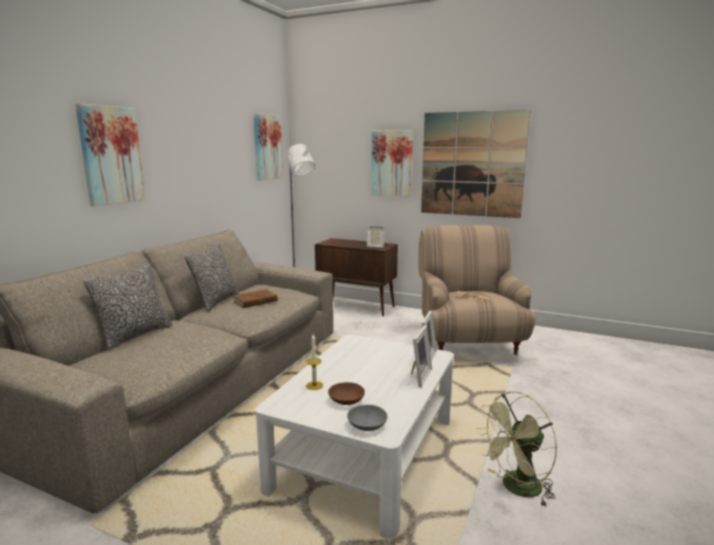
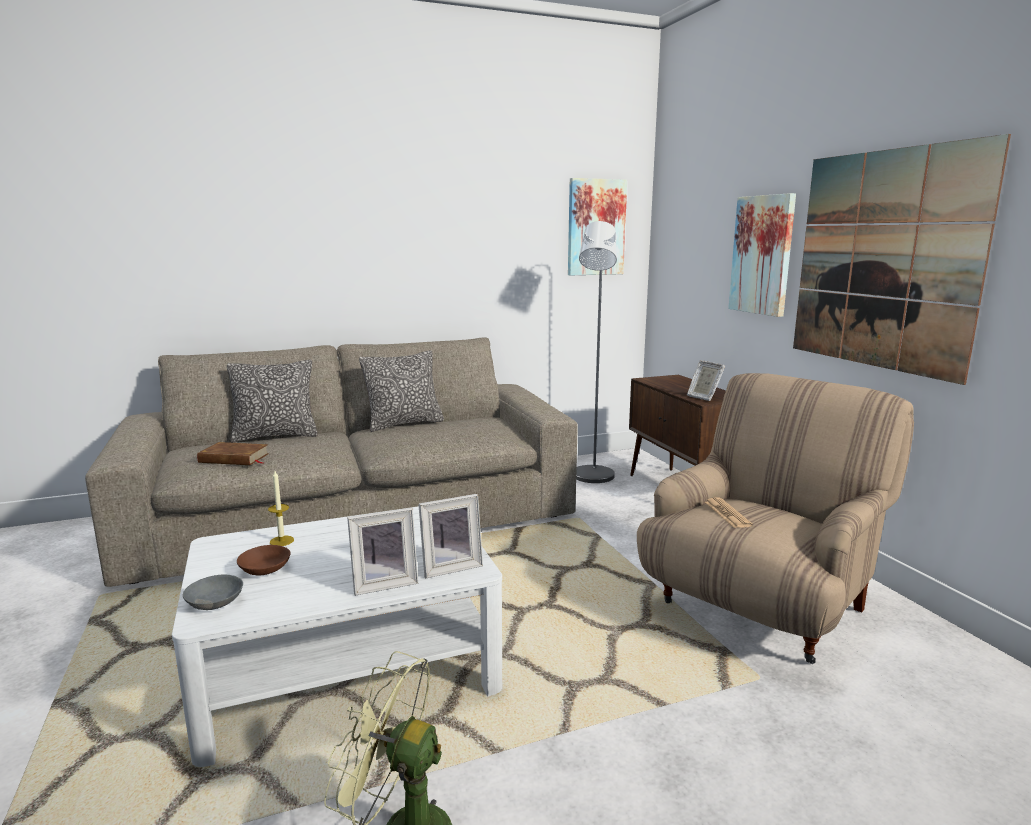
camera: 45 degrees right, 0 degrees up
picture [75,103,145,206] -> none
brown book [233,289,280,308] -> brown book moved to [197,442,269,465]

